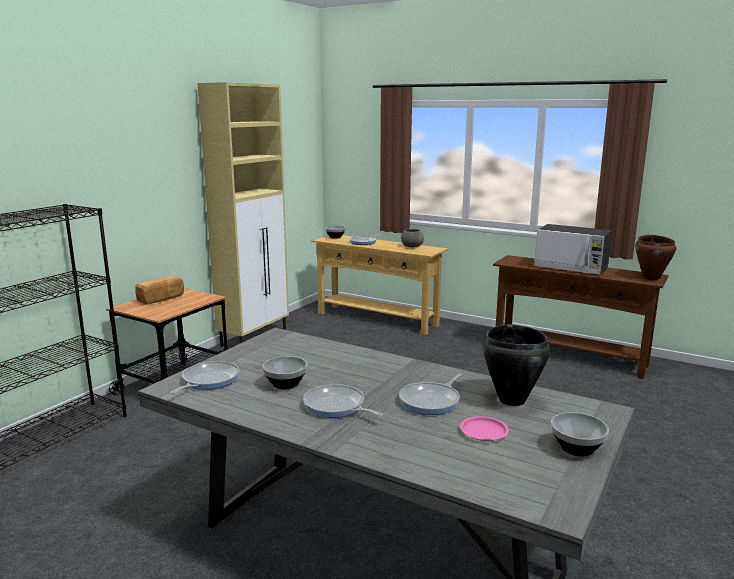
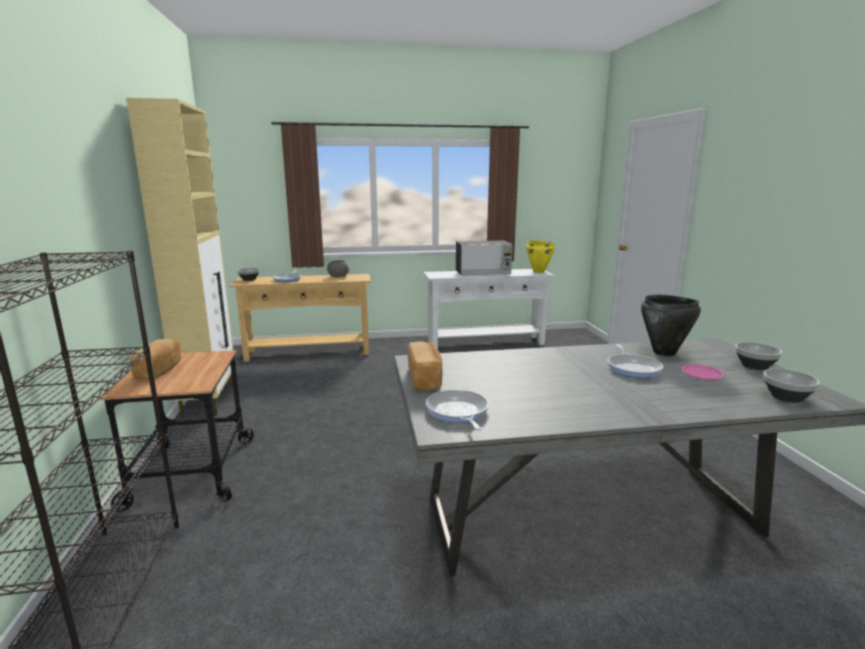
camera: 40 degrees left, 0 degrees up
bowl [262,356,307,389] -> bowl moved to [763,368,820,403]
frying pan [303,384,383,418] -> none
brown console table [493,255,668,379] -> white console table [423,269,555,349]
brown cooking pot [635,235,676,280] -> yellow cooking pot [526,240,555,273]
none -> bread [408,341,442,391]

